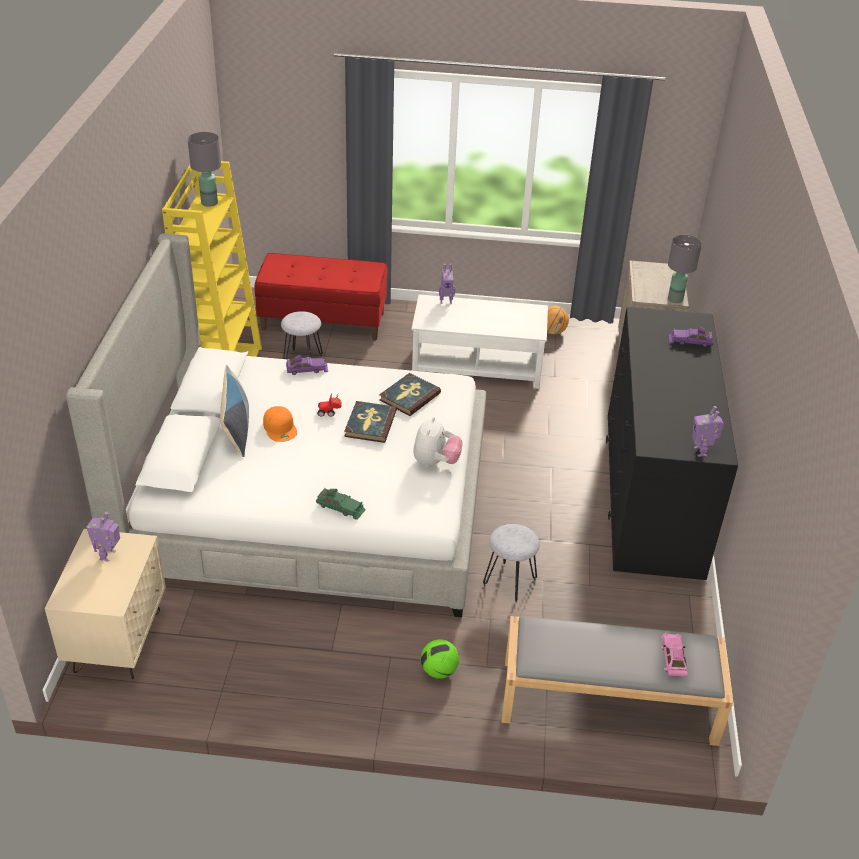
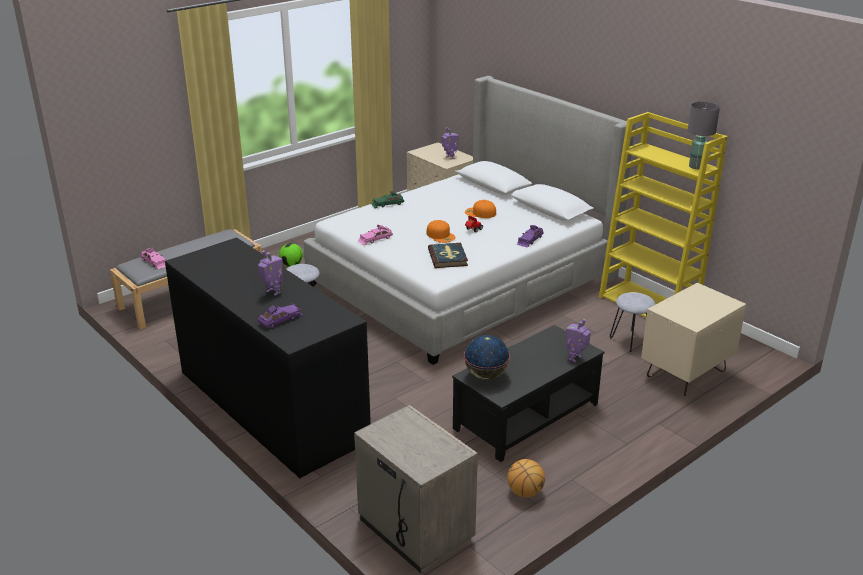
camera: 135 degrees right, 10 degrees down
pillow [220,365,249,457] -> none
red bench [254,253,387,340] -> beige nightstand [641,283,746,396]
book [344,401,397,443] -> orange cap [426,220,456,243]
white coffee table [412,294,548,389] -> black coffee table [452,325,604,462]
plush toy [413,417,463,467] -> pink toy car [358,225,393,245]
grey table lamp [668,235,702,303] -> none
toy robot [692,406,724,457] -> toy robot moved to [258,250,283,296]
none -> globe [464,335,510,380]

